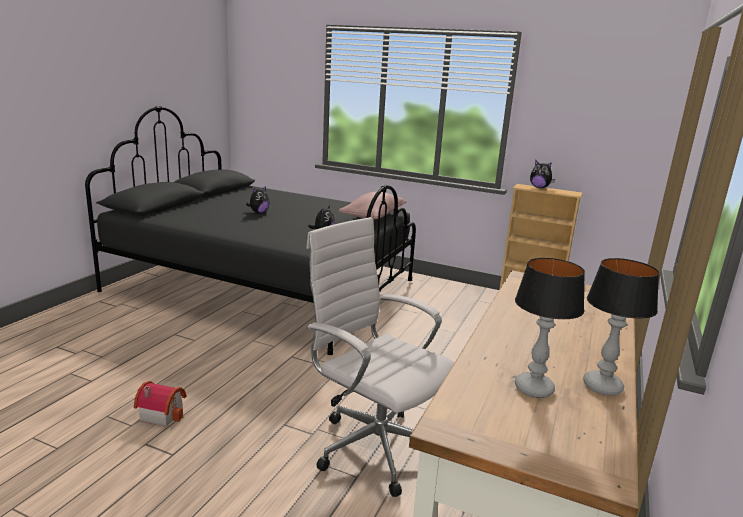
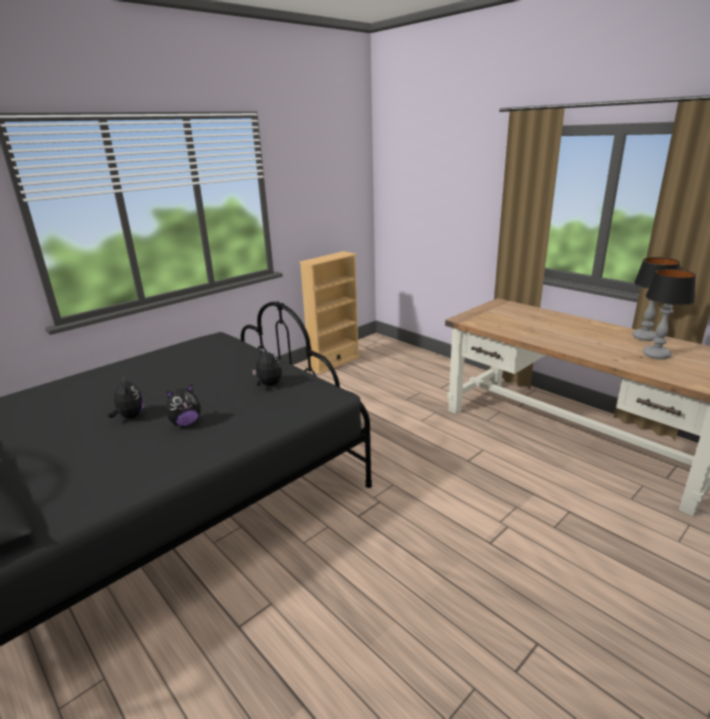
camera: 65 degrees left, 5 degrees up
toy house [134,381,186,427] -> none
white office chair [306,217,455,497] -> none
pink pillow [339,192,406,220] -> none
plush toy [530,161,555,188] -> plush toy moved to [166,384,201,426]

